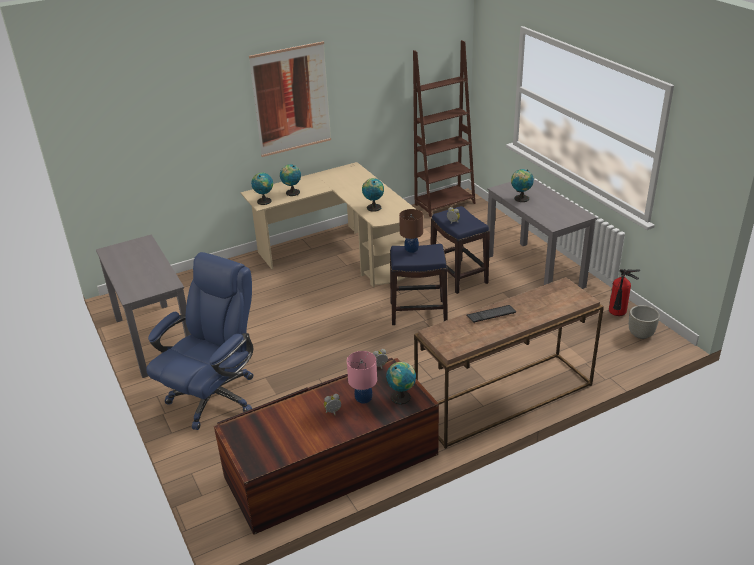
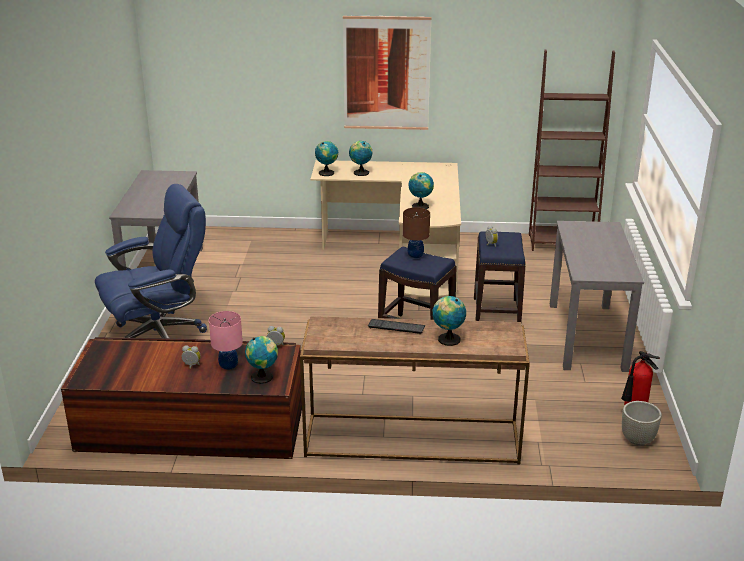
camera: 30 degrees right, 5 degrees down
globe [511,169,534,202] -> globe moved to [432,296,466,346]

